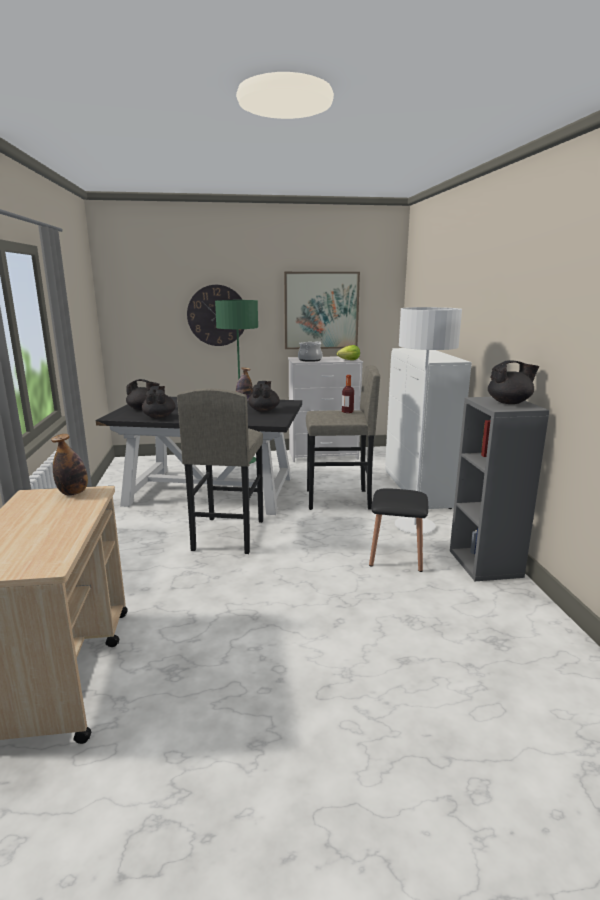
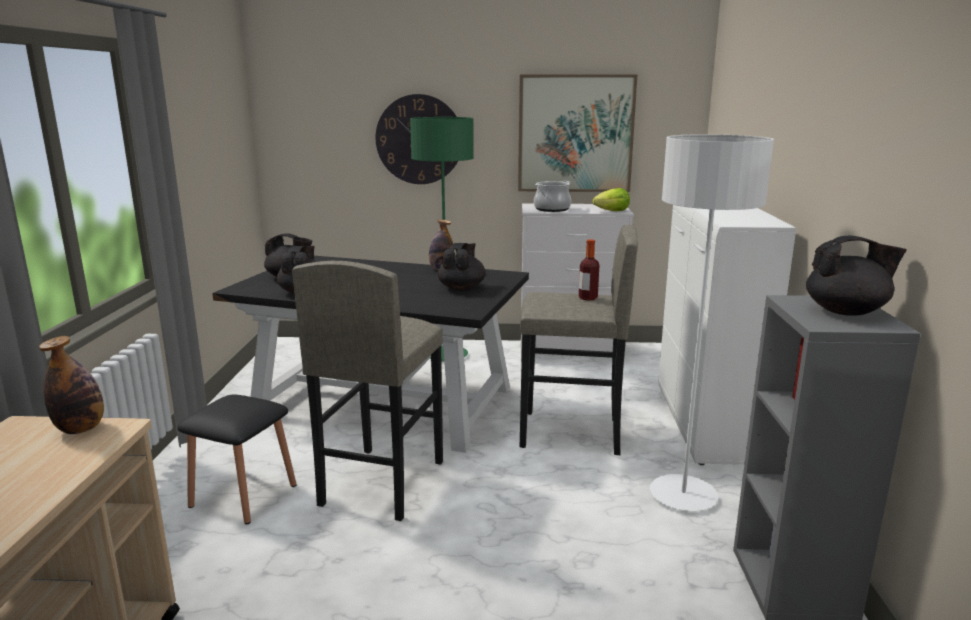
camera: 10 degrees right, 0 degrees up
black stool [369,488,428,572] -> black stool moved to [177,394,296,524]

